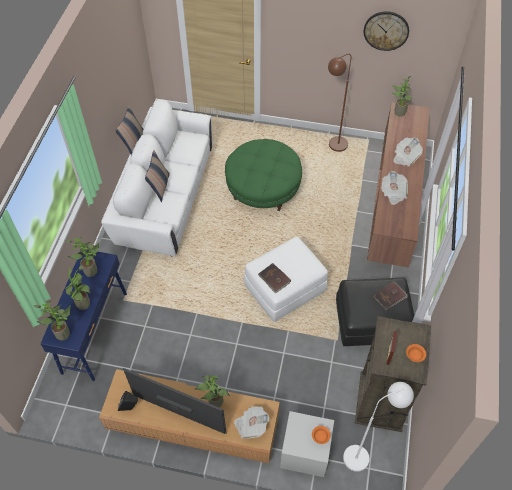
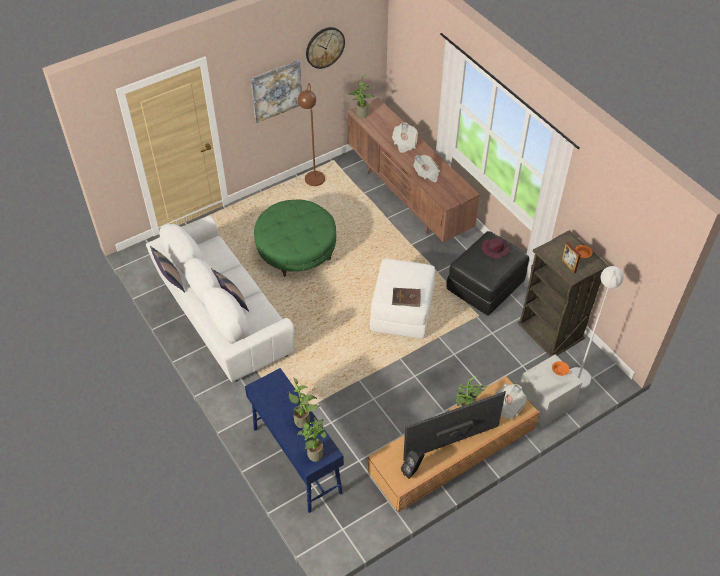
camera: 45 degrees left, 5 degrees down
potted plant [65,237,99,277] -> none
brown book [373,281,407,310] -> purple hat [481,238,509,258]
none -> picture [251,60,302,123]

